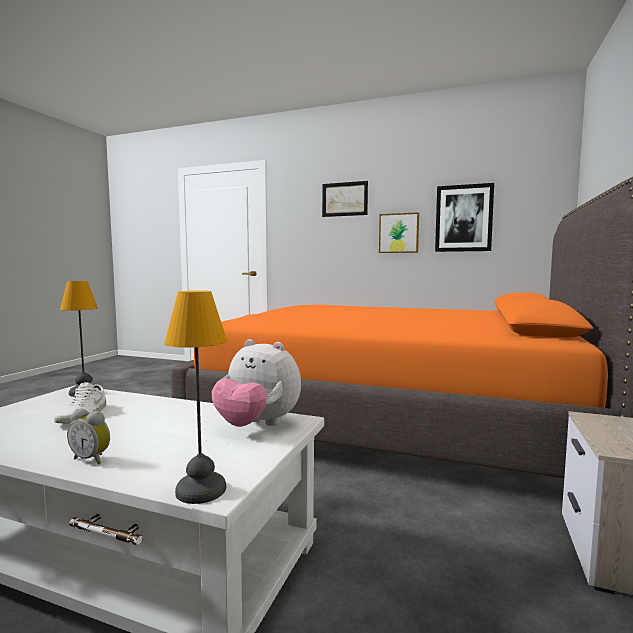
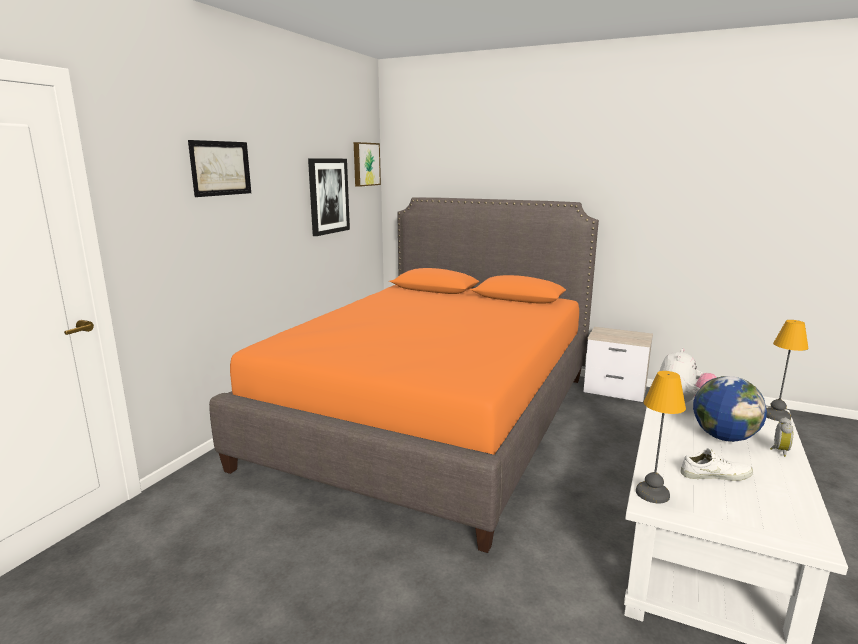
camera: 85 degrees left, 10 degrees up
picture [379,212,419,253] -> picture moved to [354,142,381,187]
none -> globe [693,376,767,442]

